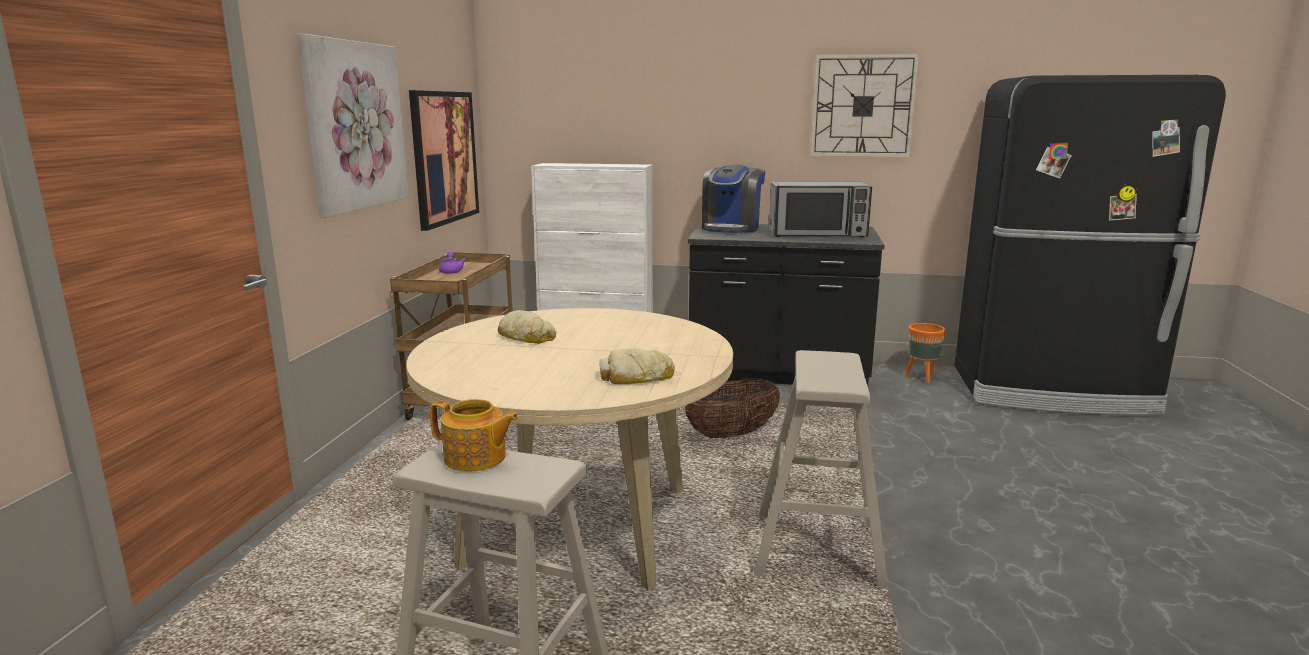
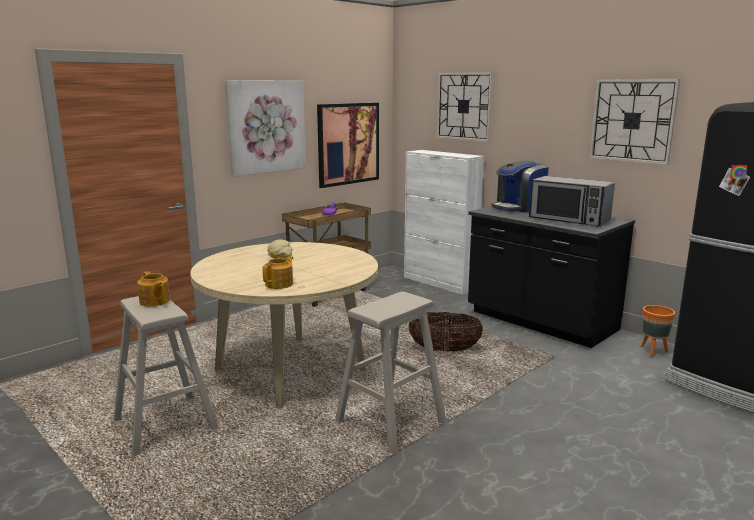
camera: 35 degrees right, 0 degrees up
bread [599,348,675,384] -> teapot [262,256,294,289]
none -> wall clock [436,72,493,142]

